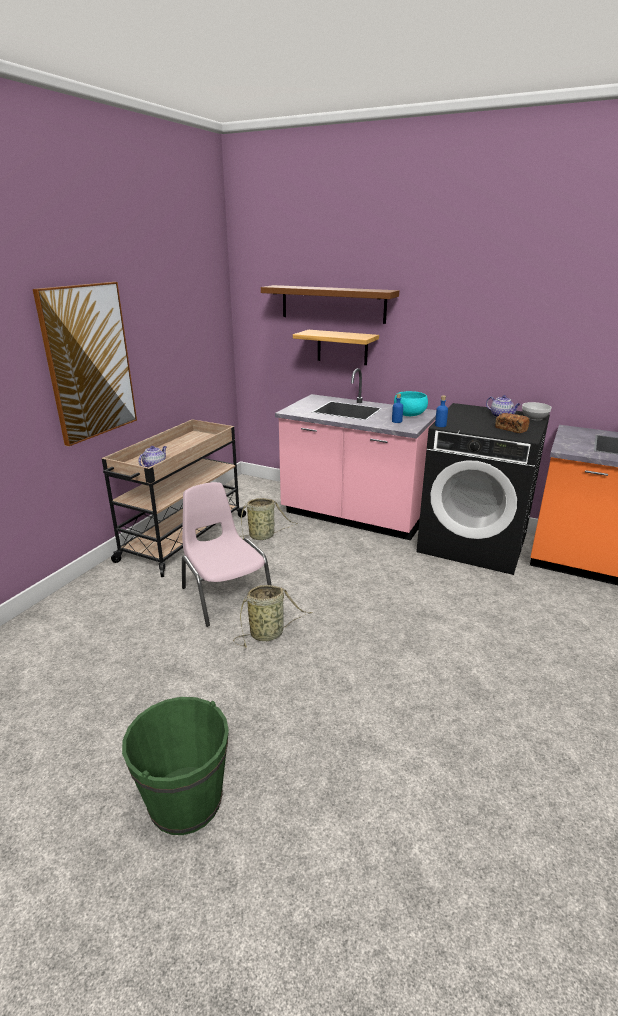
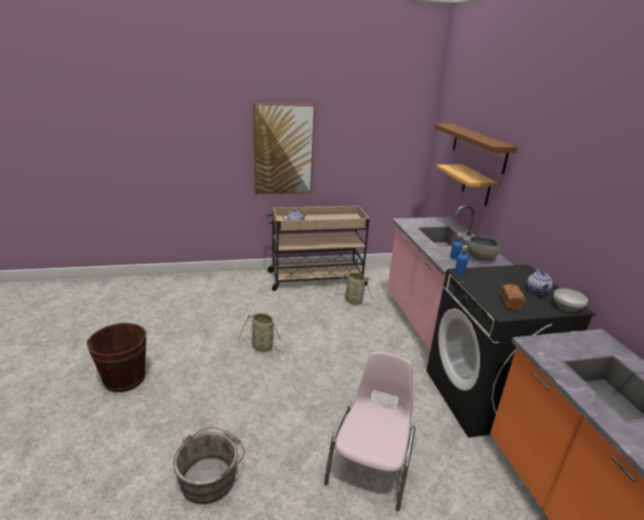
camera: 50 degrees right, 0 degrees up
green bucket [122,697,229,835] -> brown bucket [87,323,146,392]
pink chair [182,482,271,627] -> pink chair moved to [324,352,415,511]
turquoise bowl [394,391,428,416] -> grey bowl [467,236,500,261]
none -> grey bucket [173,427,245,504]

